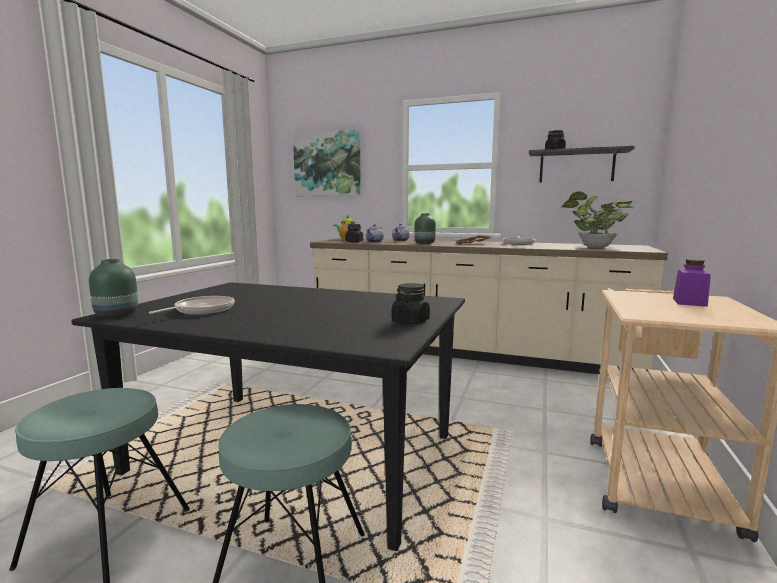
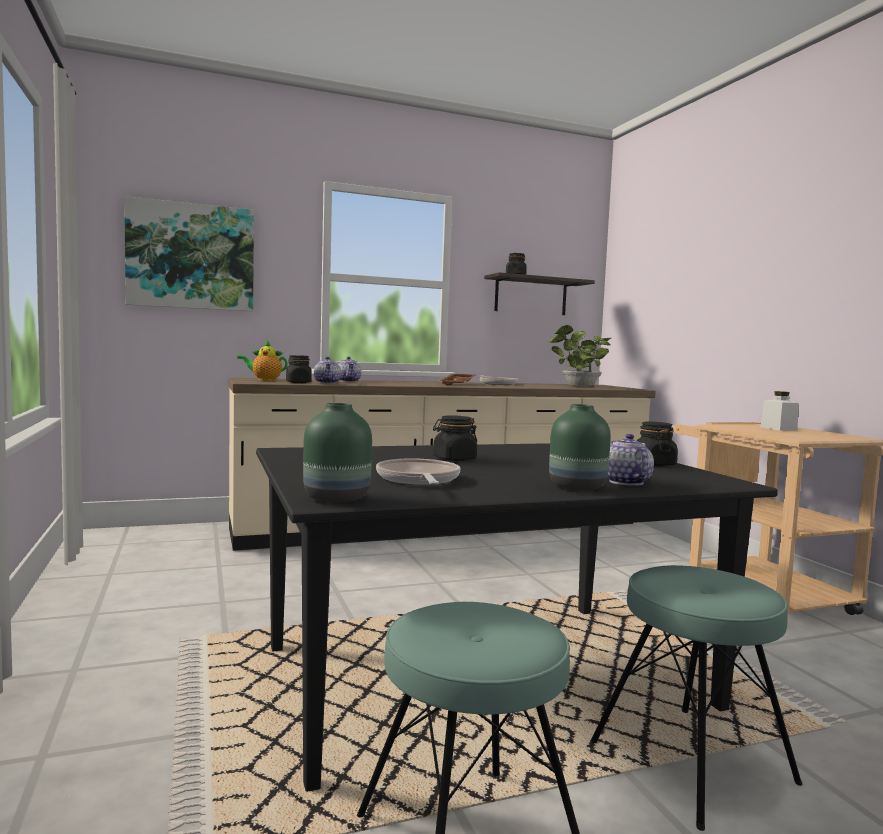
camera: 40 degrees left, 5 degrees down
green vase [414,213,436,244] -> green vase moved to [549,404,611,490]
purple jar [673,259,711,307] -> white jar [760,391,799,431]
none -> black jar [433,416,477,461]
none -> teapot [607,434,654,486]

